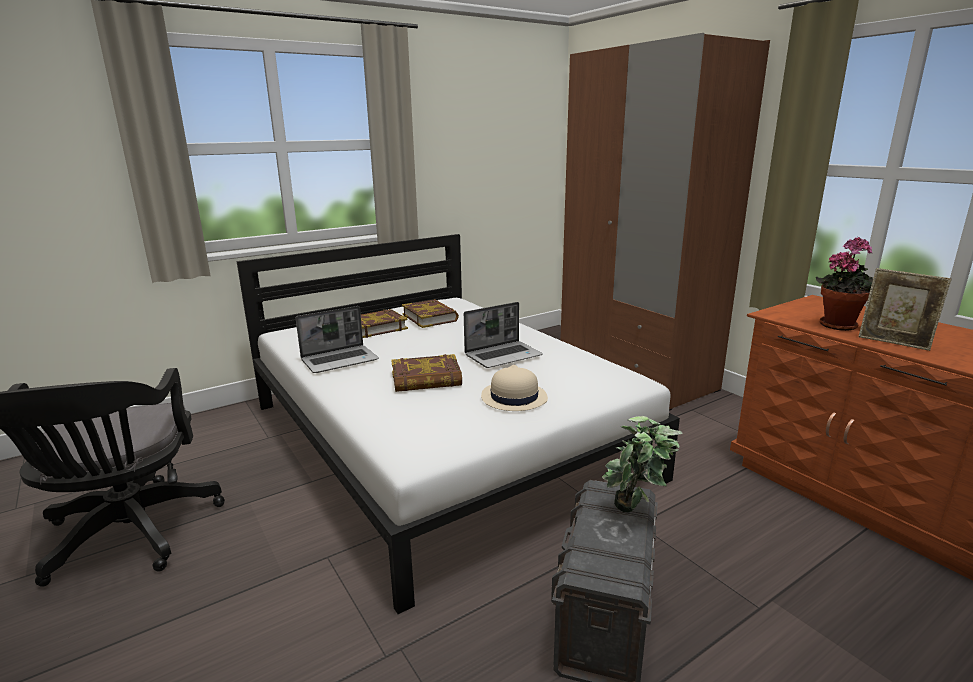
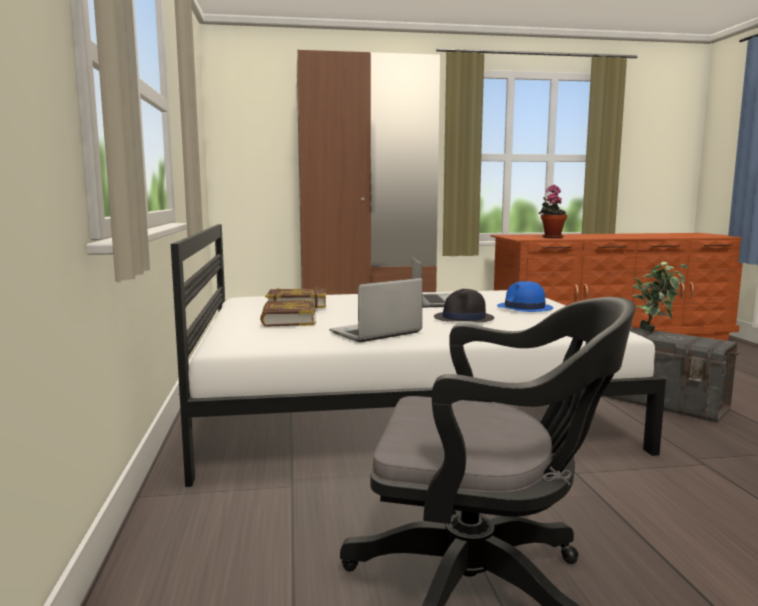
camera: 65 degrees left, 10 degrees down
laptop [296,306,379,373] -> laptop turned 120 degrees counterclockwise [329,278,423,342]
book [391,354,462,392] -> black hat [434,289,494,322]
beige hat [481,365,548,411] -> blue hat [497,281,553,312]
picture frame [859,268,952,351] -> none

